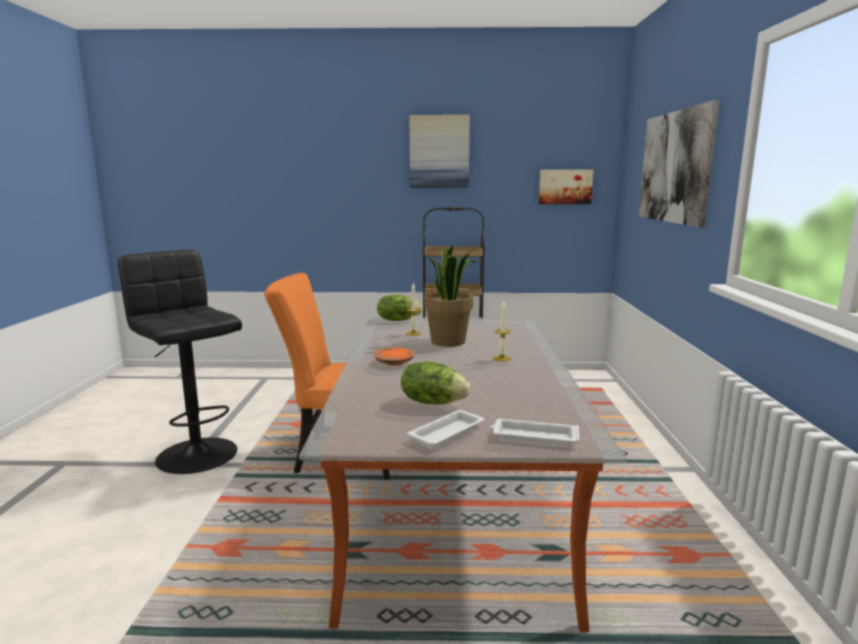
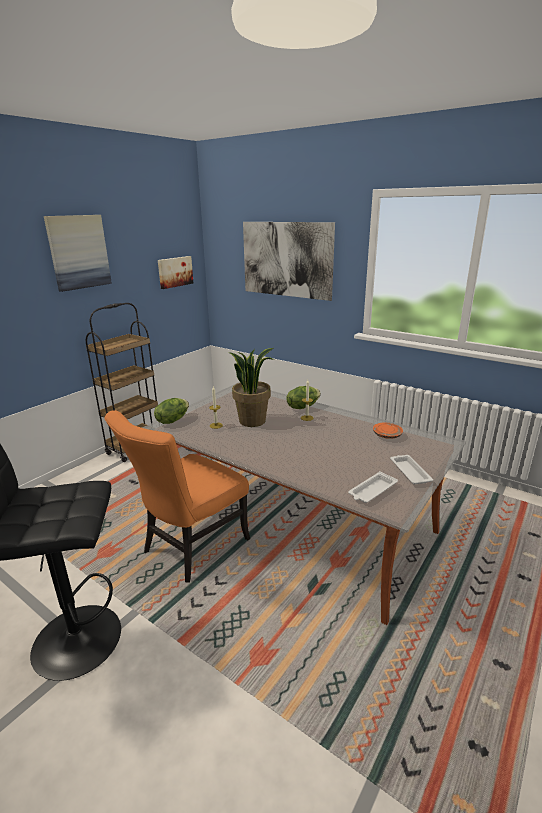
camera: 55 degrees left, 10 degrees up
orange plate [375,348,414,366] -> orange plate moved to [373,422,403,439]
lettuce [401,361,470,405] -> lettuce moved to [286,386,321,409]
white tray [491,419,580,446] -> white tray moved to [348,471,398,503]

